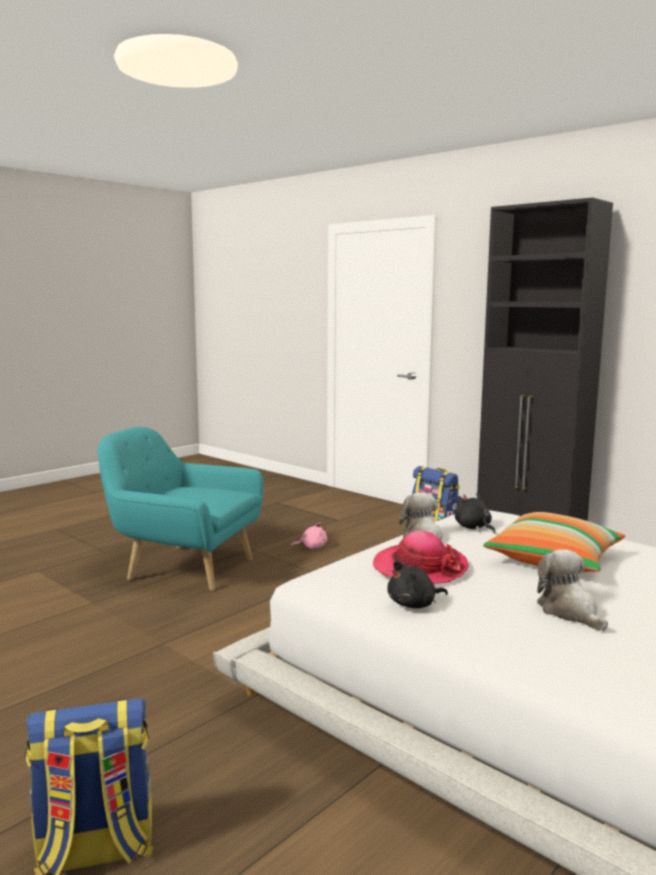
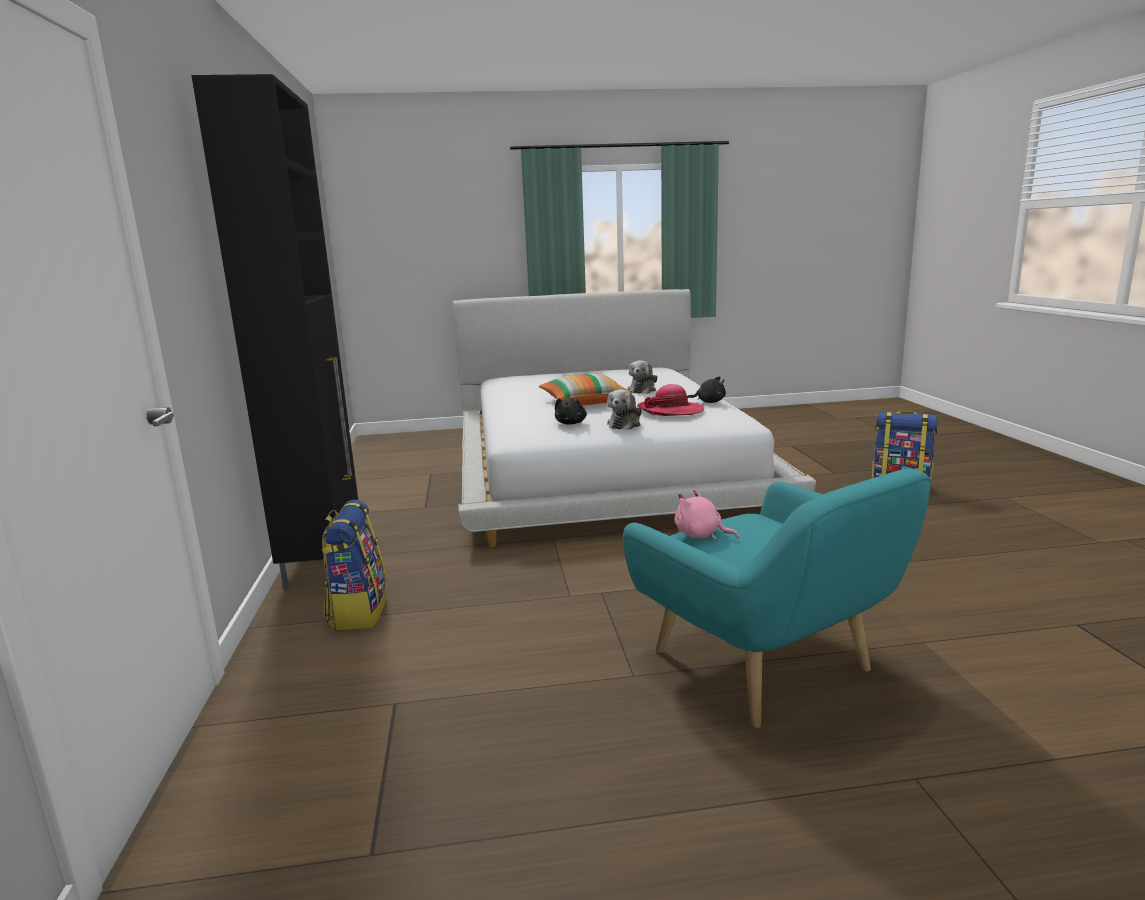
camera: 140 degrees left, 5 degrees up
pink plush toy [291,523,327,549] -> pink plush toy moved to [675,489,739,540]

